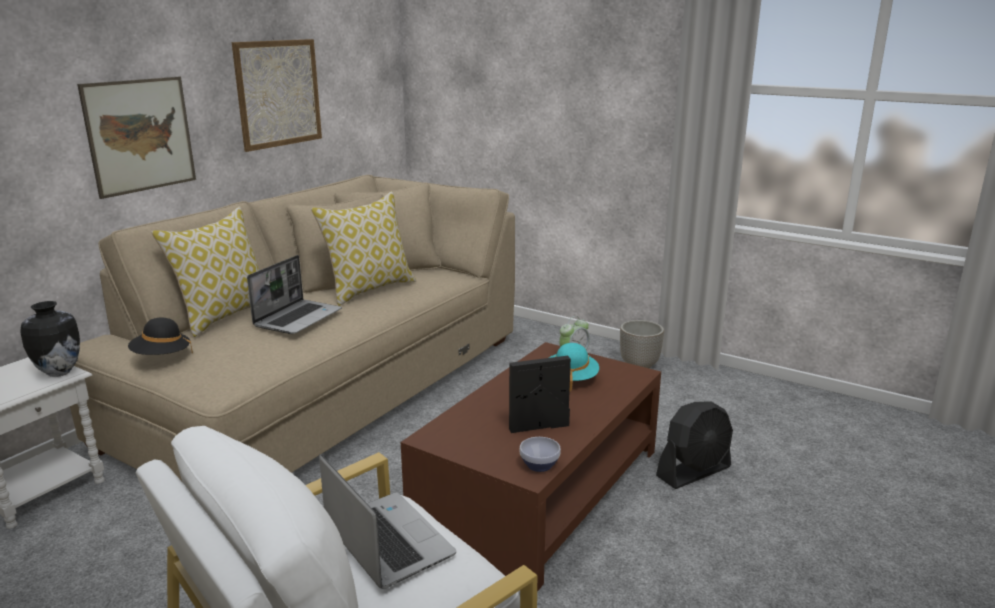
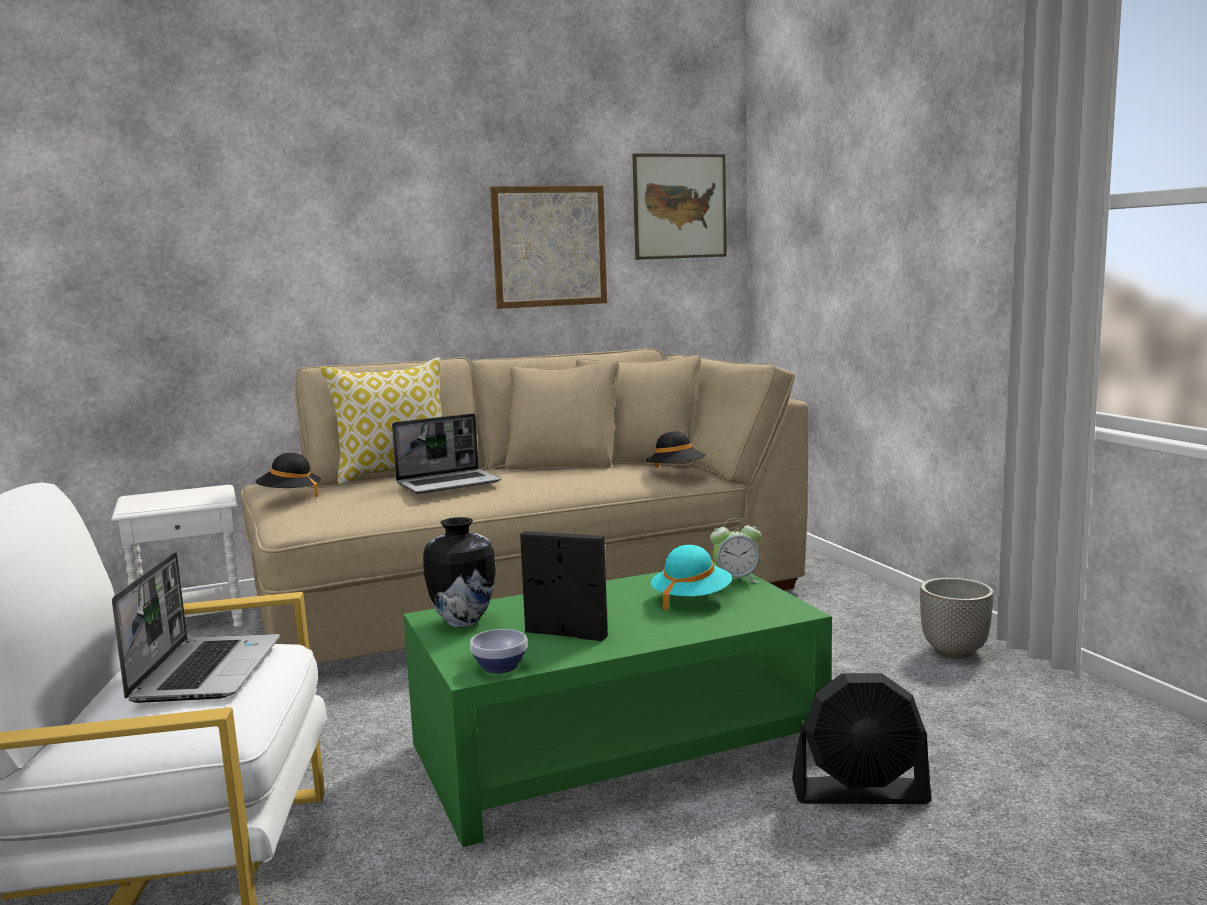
camera: 35 degrees right, 10 degrees down
vase [21,301,80,377] -> vase moved to [423,517,496,627]
picture [77,77,196,199] -> picture moved to [632,153,727,260]
pillow [311,191,416,306] -> none
brown coffee table [401,342,661,592] -> green coffee table [404,563,832,847]
none -> black hat [646,432,706,468]

